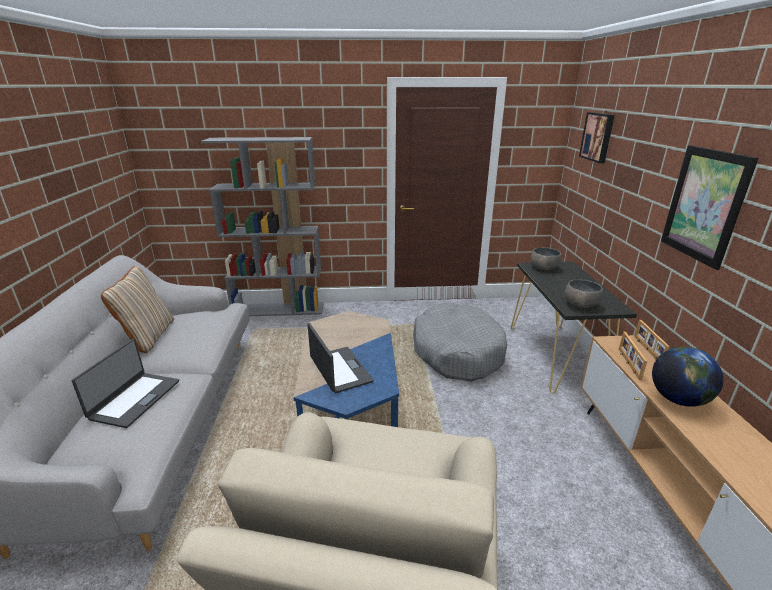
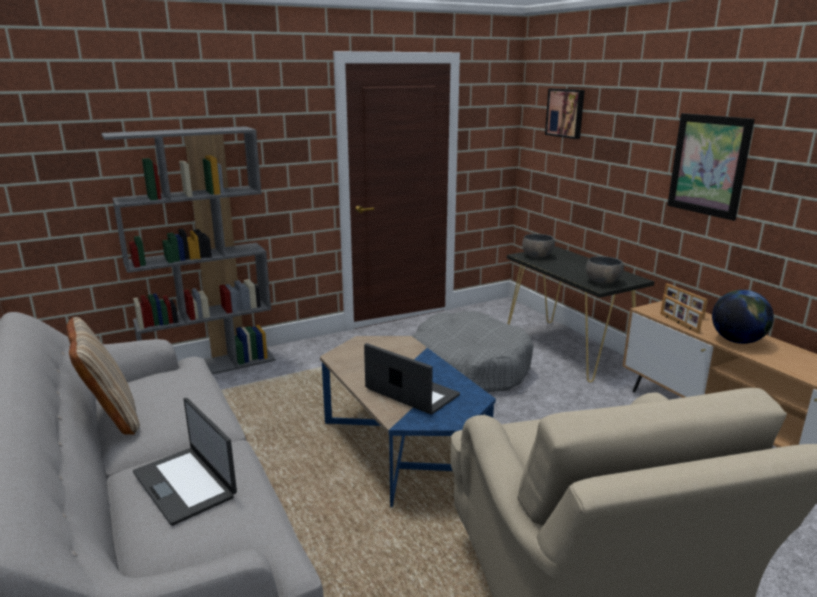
camera: 25 degrees left, 5 degrees down
laptop [72,339,179,428] -> laptop turned 150 degrees clockwise [133,398,237,526]

